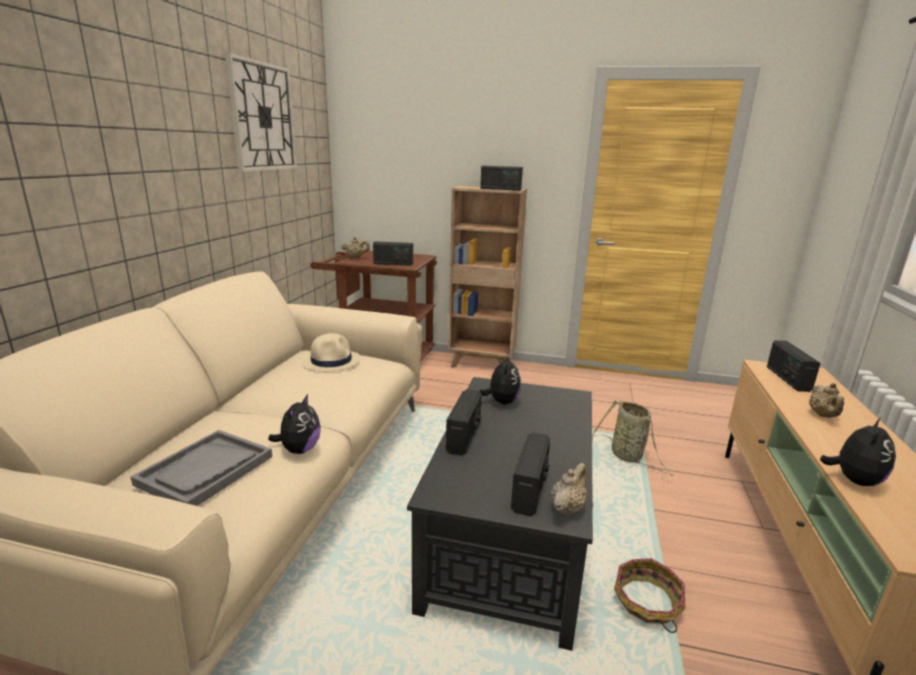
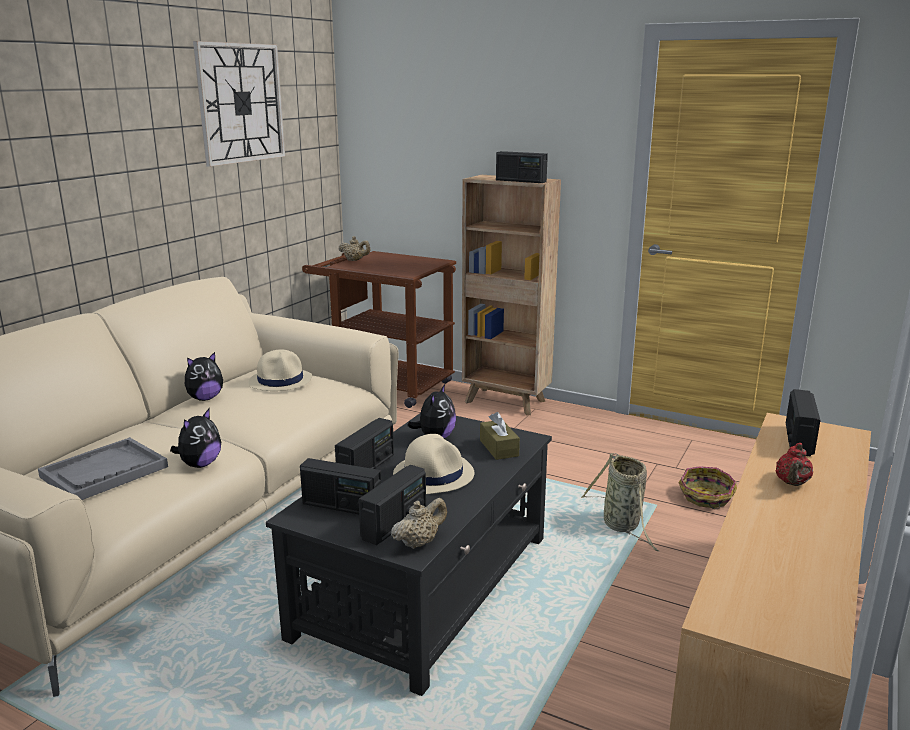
camera: 15 degrees right, 0 degrees up
radio [373,241,413,266] -> radio moved to [300,458,381,514]
basket [614,558,686,633] -> basket moved to [679,466,737,509]
beige teapot [809,383,844,418] -> red teapot [776,443,813,486]
plush toy [820,418,896,486] -> plush toy moved to [185,352,223,401]
none -> beige hat [393,434,474,494]
none -> brown tissue box [480,412,520,460]

